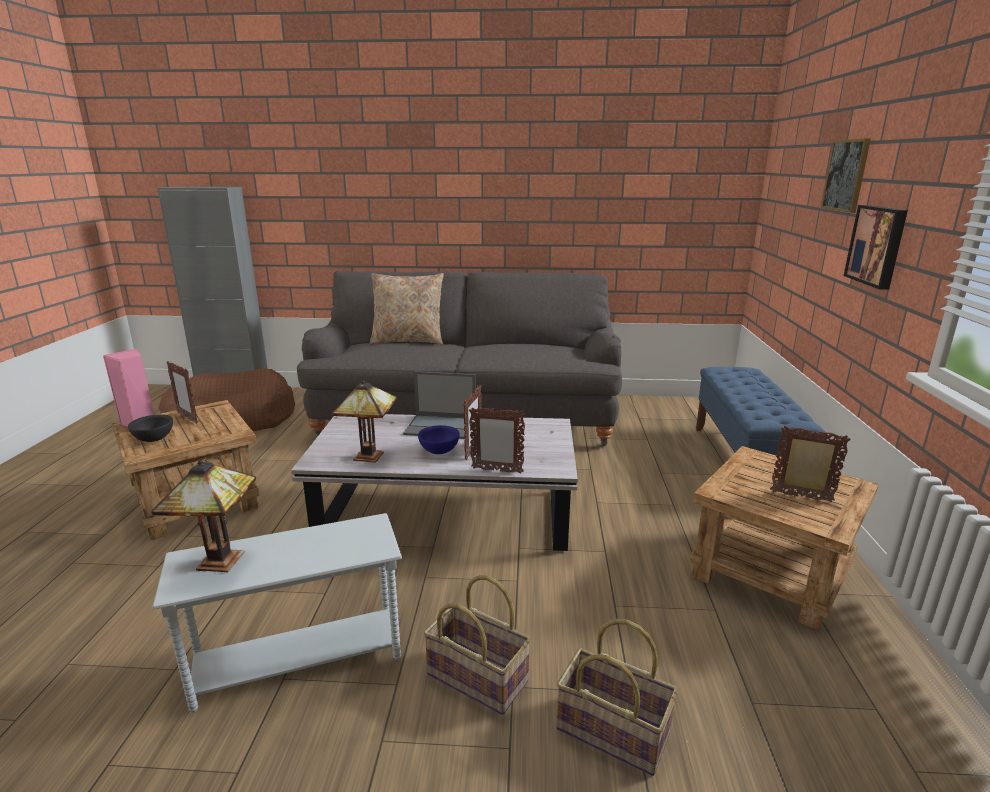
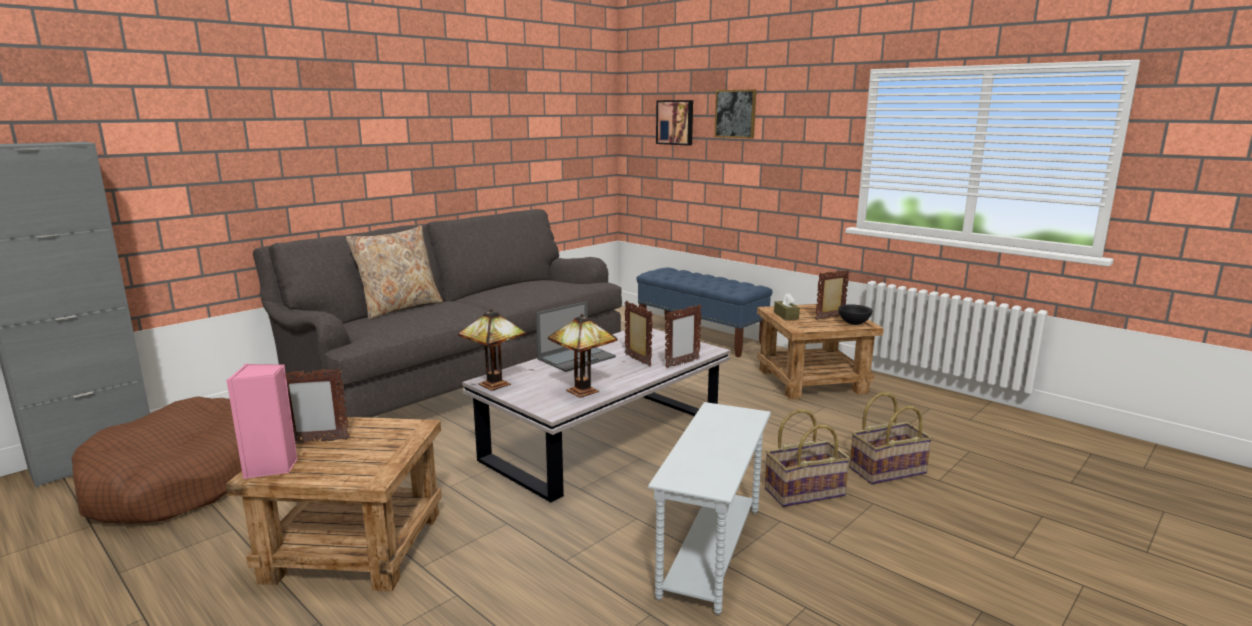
camera: 50 degrees left, 5 degrees down
black bowl [128,414,173,442] -> black bowl moved to [838,304,872,325]
table lamp [151,460,256,572] -> table lamp moved to [458,309,527,391]
blue bowl [418,425,460,454] -> none
picture [844,205,908,290] -> picture moved to [656,100,693,146]
none -> brown tissue box [774,293,800,320]

